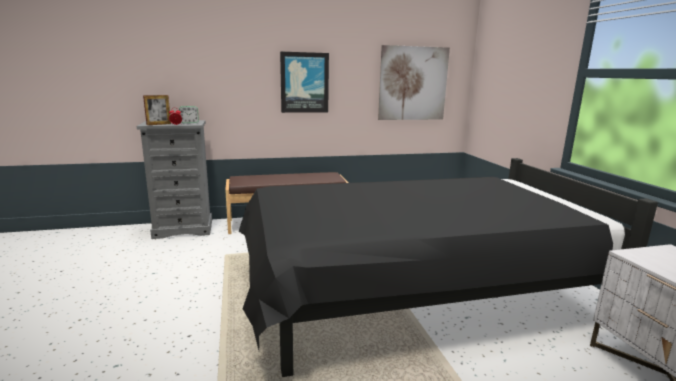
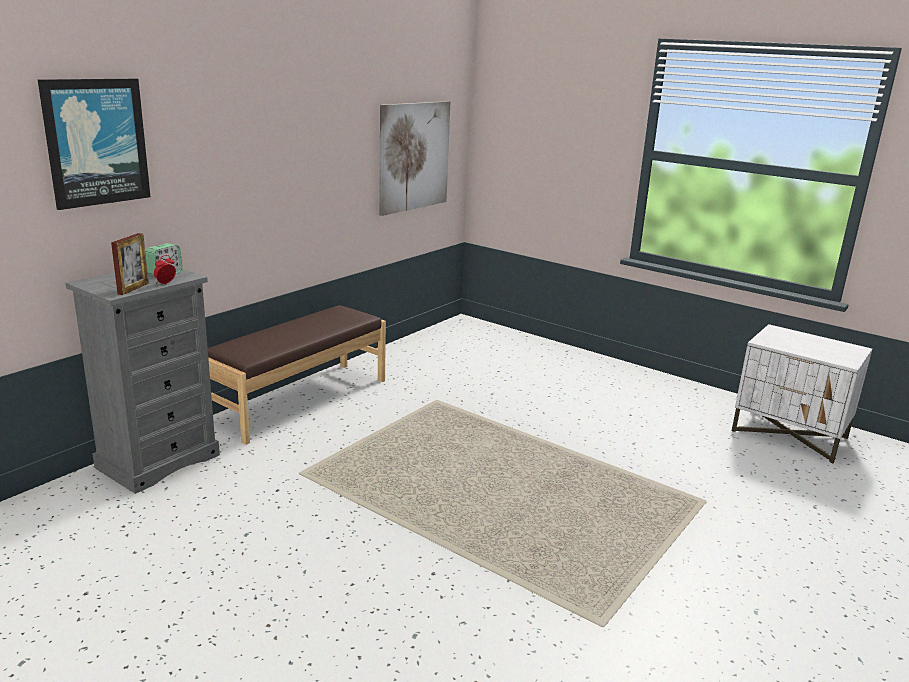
camera: 40 degrees left, 5 degrees up
black bed [239,158,658,377] -> none
picture [280,52,329,113] -> picture moved to [38,79,150,210]

